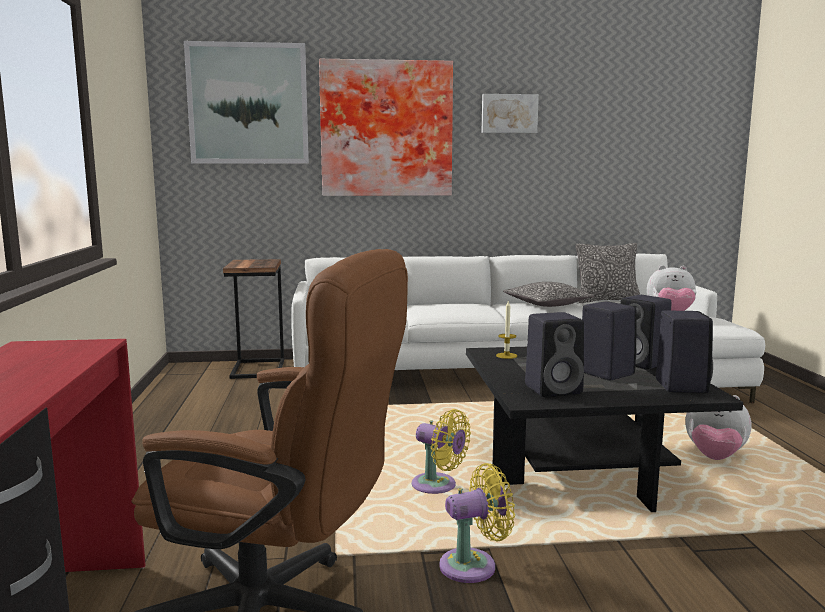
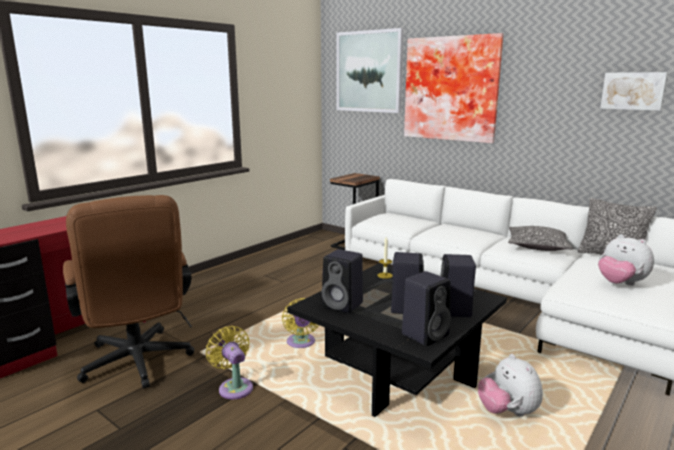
camera: 45 degrees right, 5 degrees up
yellow fan [439,463,515,583] -> yellow fan turned 150 degrees counterclockwise [206,326,253,399]
picture [482,94,539,133] -> picture moved to [600,72,668,110]

